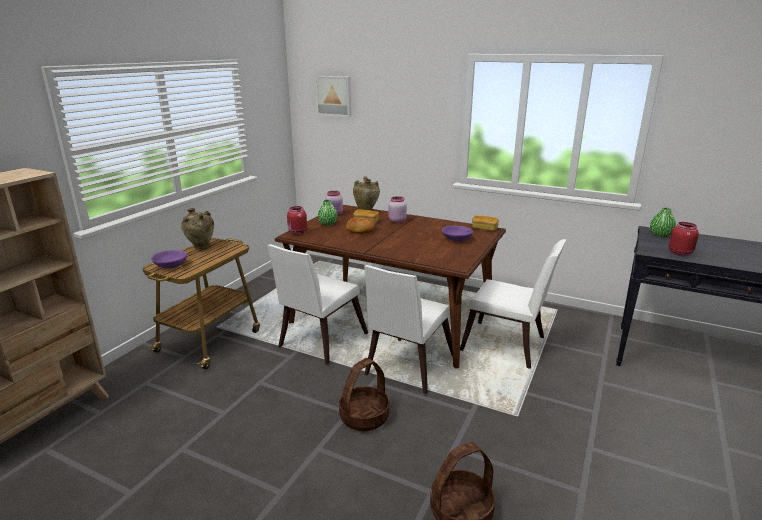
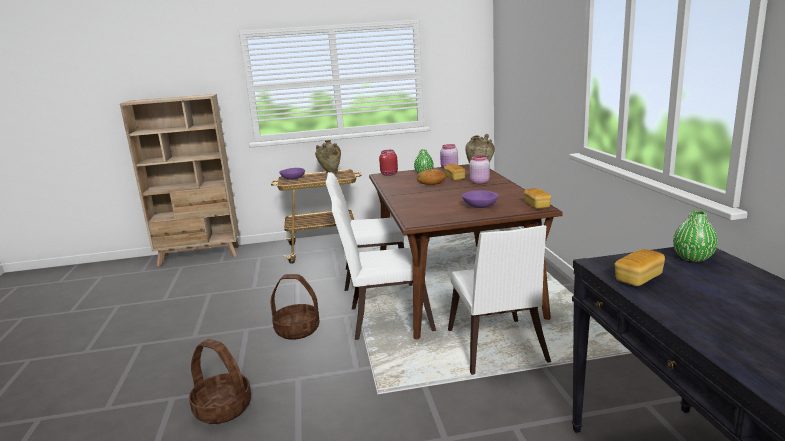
camera: 55 degrees right, 5 degrees down
picture [315,76,351,117] -> none
red jar [669,222,699,256] -> bread [614,249,665,286]

